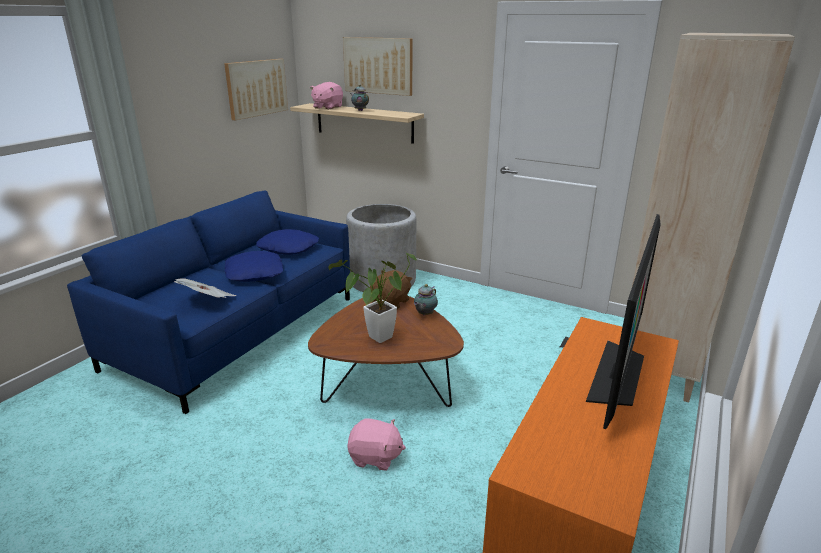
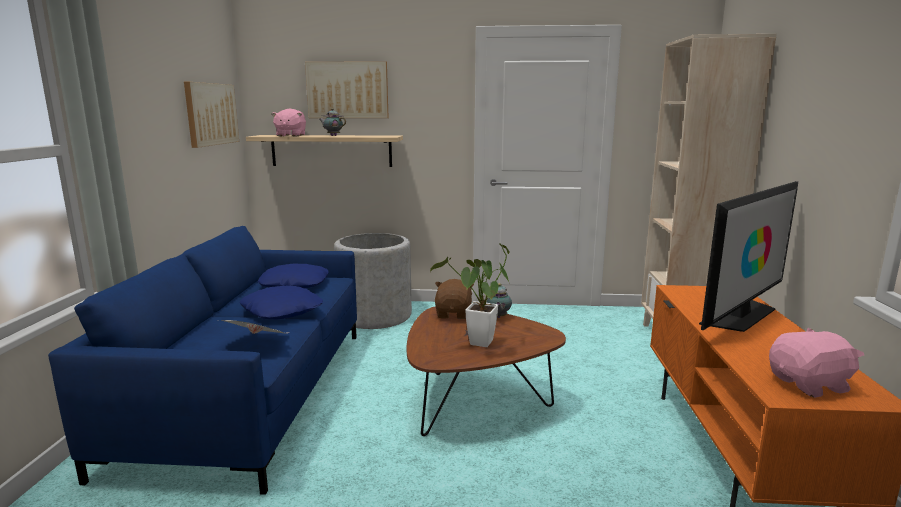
camera: 25 degrees left, 10 degrees down
pink plush toy [347,418,406,471] -> pink plush toy moved to [769,328,864,398]
television [586,214,661,429] -> television turned 45 degrees clockwise [699,181,798,332]

